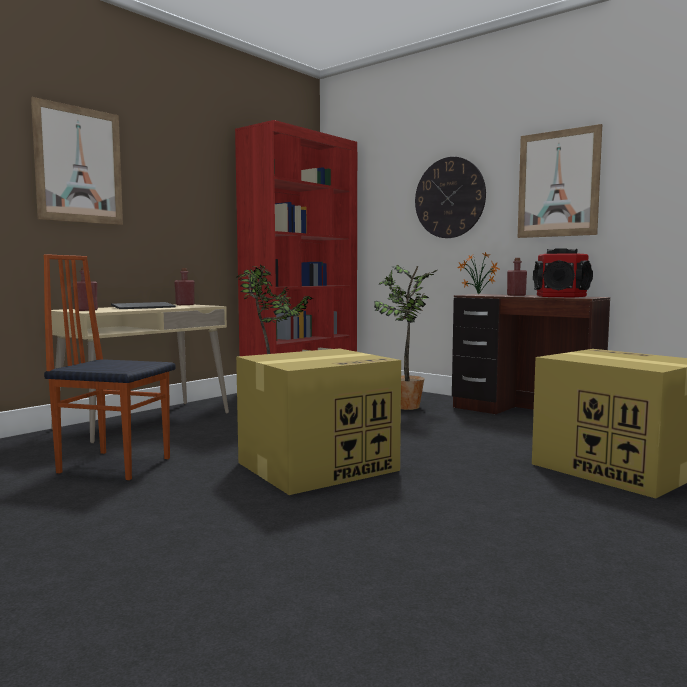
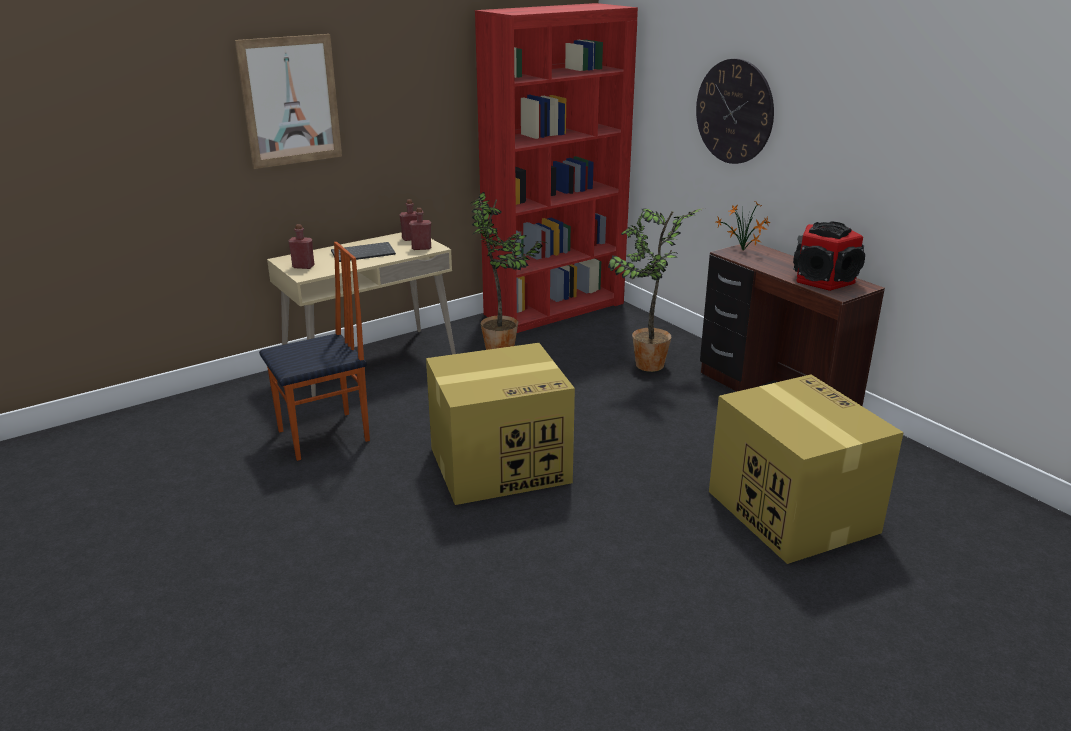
camera: 15 degrees right, 20 degrees up
chair [44,254,175,480] -> chair turned 120 degrees clockwise [259,242,370,461]
red bottle [507,258,527,296] -> red bottle moved to [409,208,431,250]
picture [518,124,602,238] -> none

